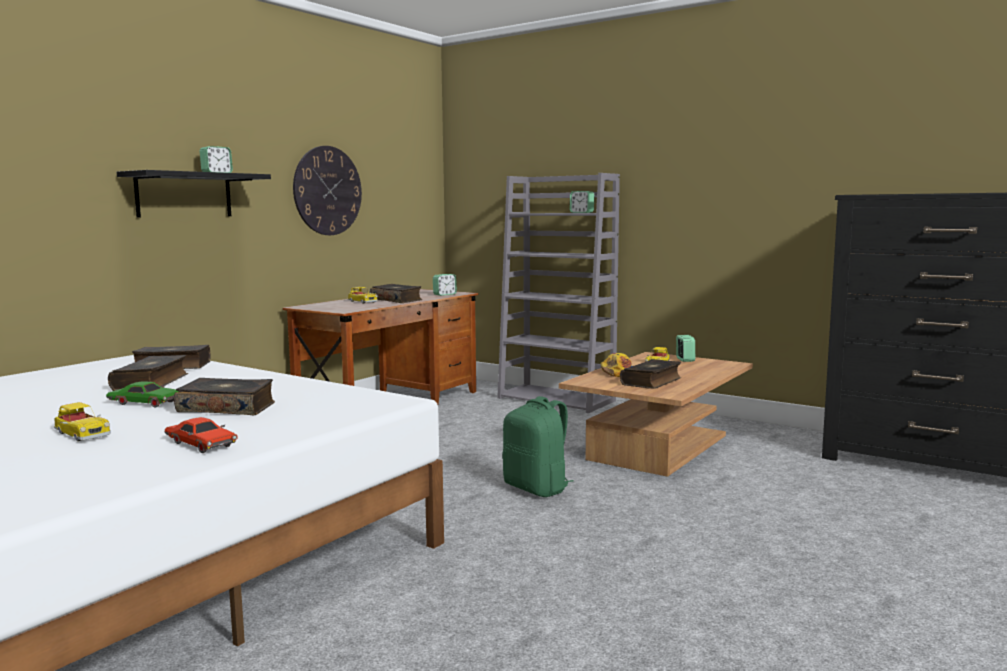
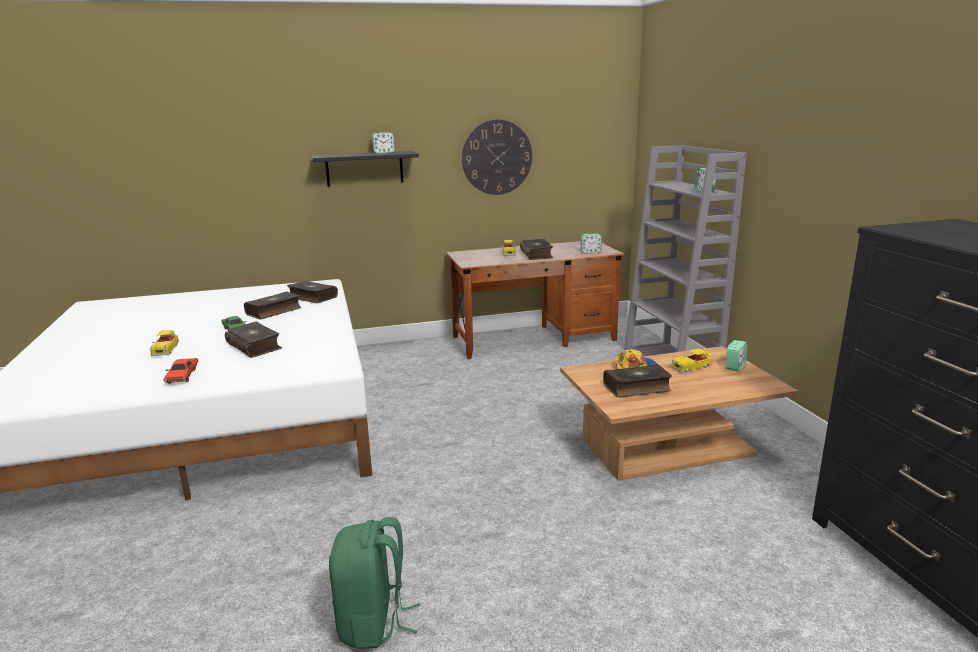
camera: 40 degrees right, 10 degrees up
green backpack [502,396,573,497] -> green backpack moved to [329,517,420,649]

